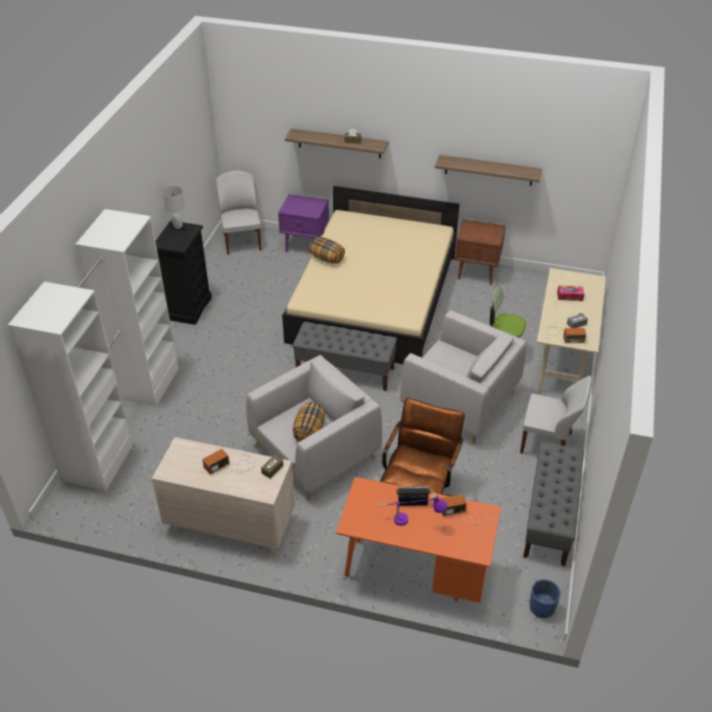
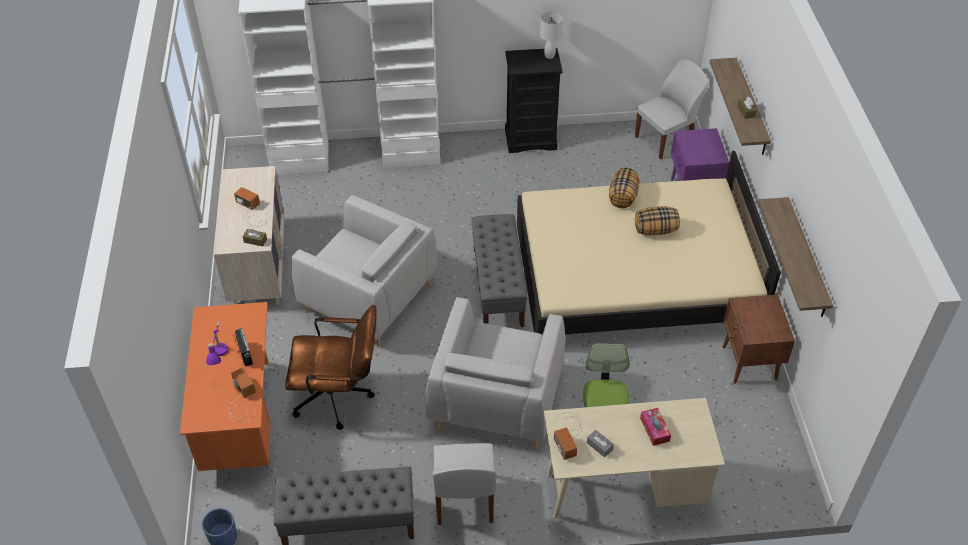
camera: 70 degrees right, 5 degrees up
pillow [293,402,325,442] -> pillow moved to [635,206,680,235]

